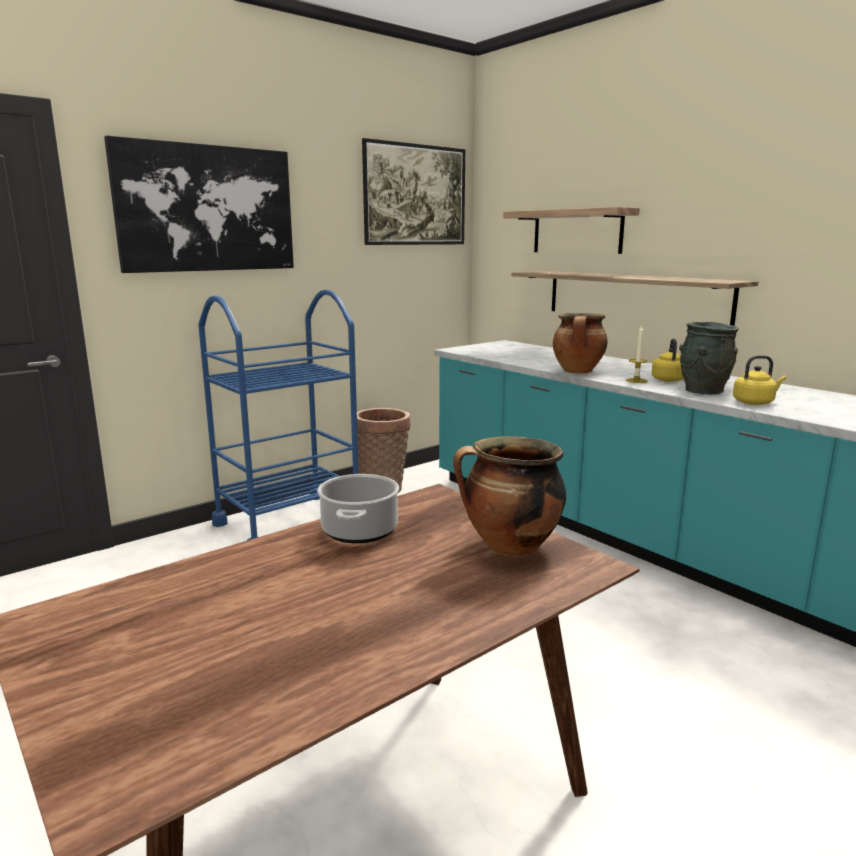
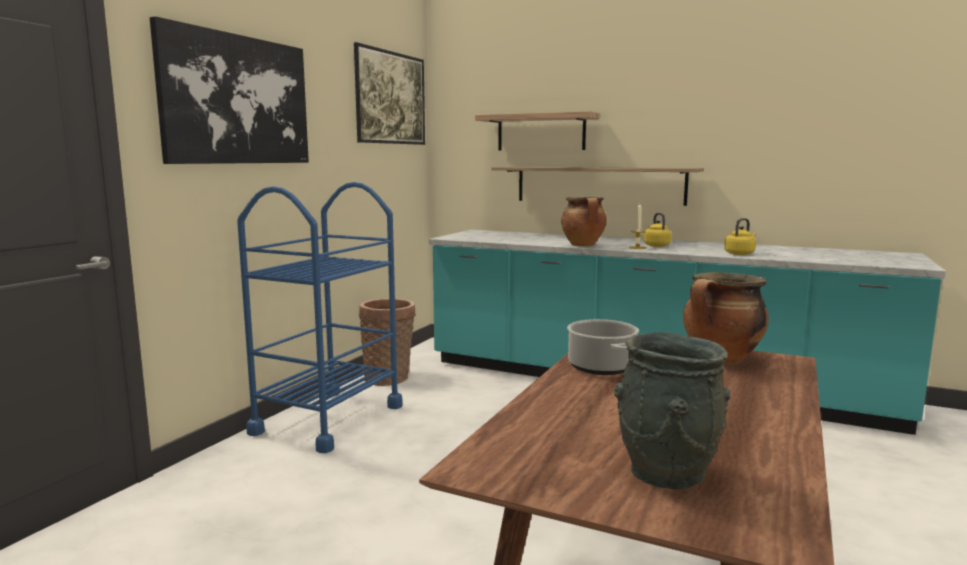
camera: 25 degrees left, 5 degrees down
grey vase [679,322,739,395] -> grey vase moved to [614,332,730,489]

